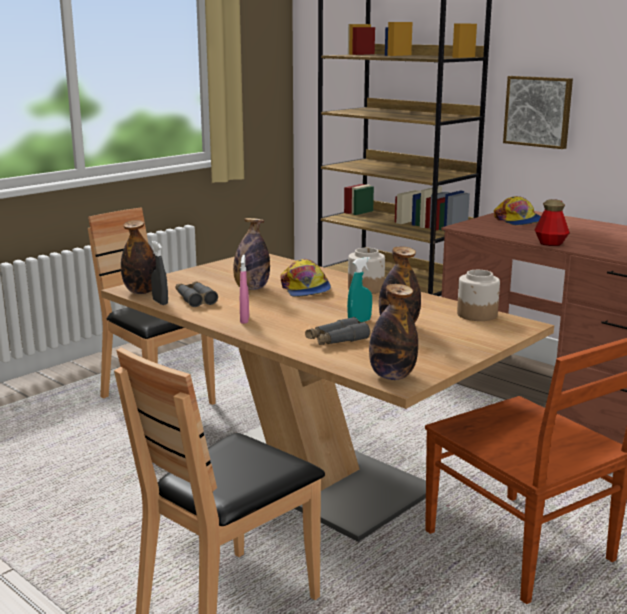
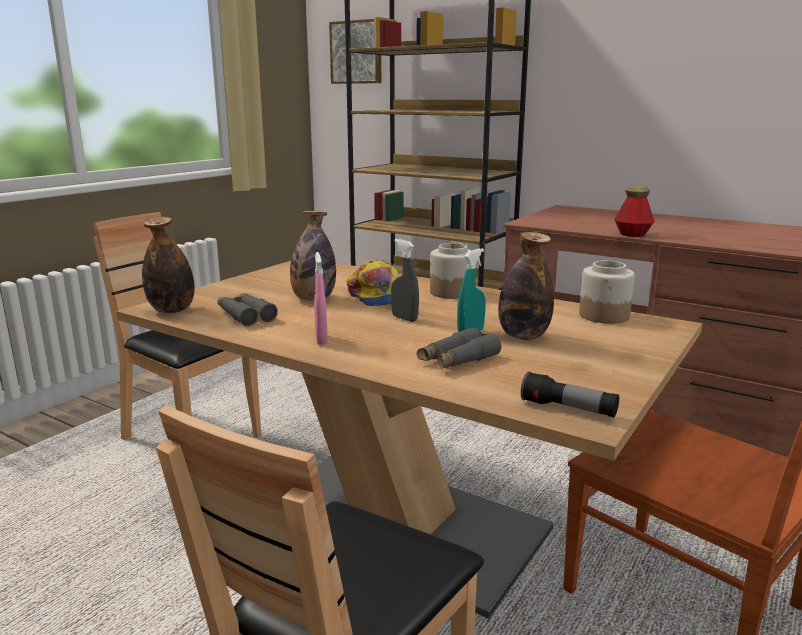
camera: 10 degrees left, 0 degrees up
grey spray bottle [151,241,168,305] -> grey spray bottle moved to [391,239,419,322]
bottle [369,284,418,380] -> flashlight [521,371,619,418]
cap [494,196,541,225] -> none
picture [503,76,573,149] -> picture moved to [329,19,381,84]

